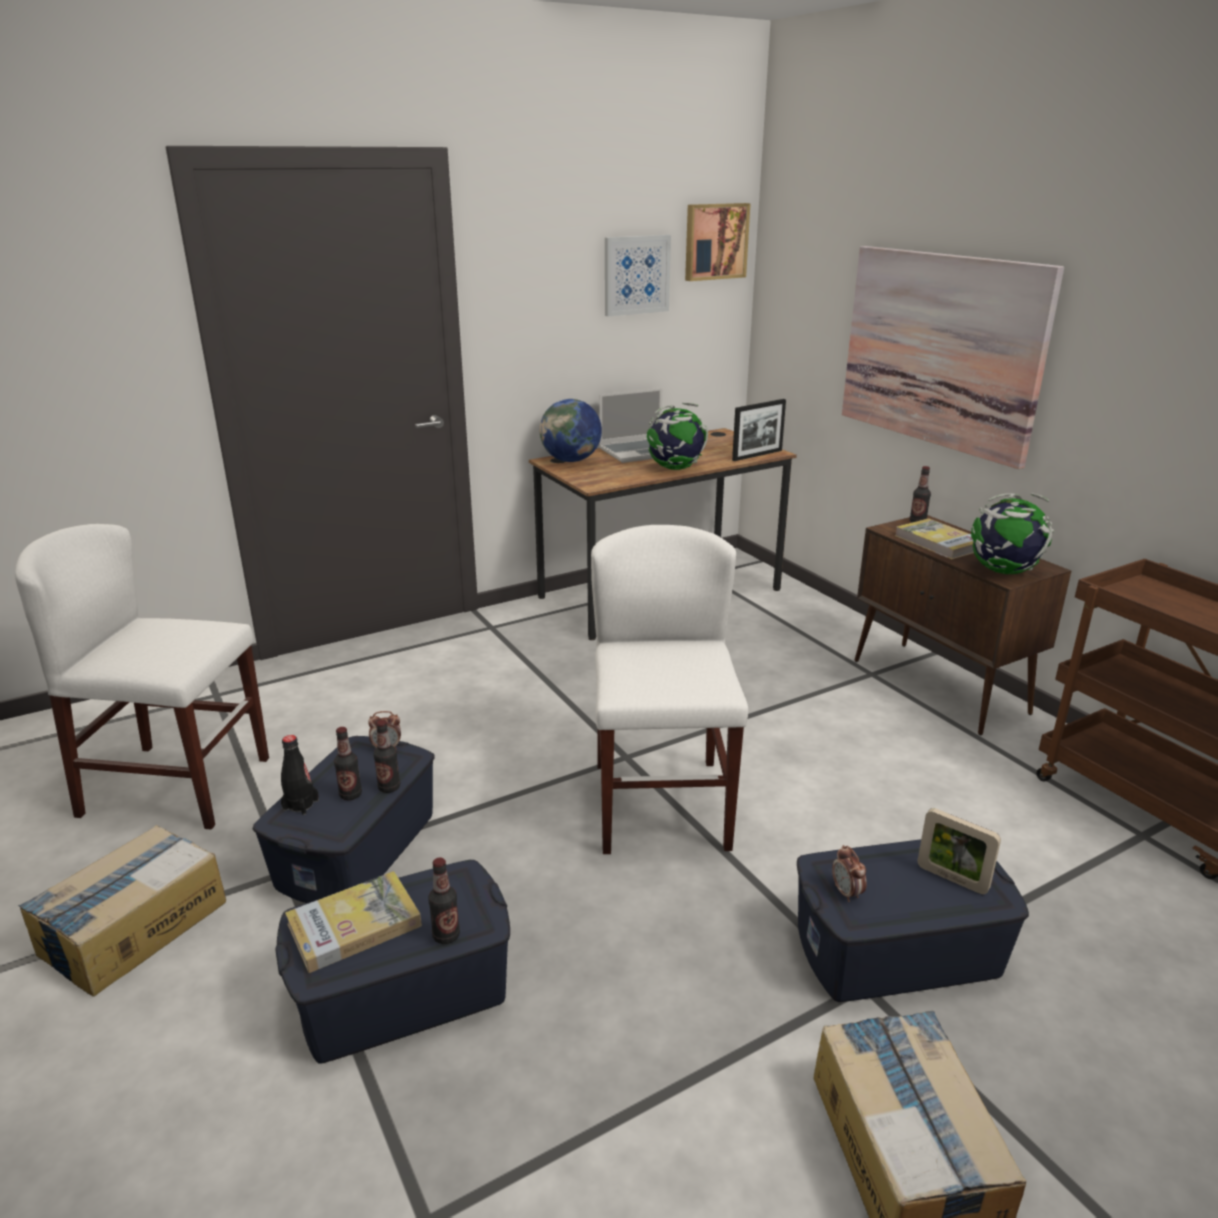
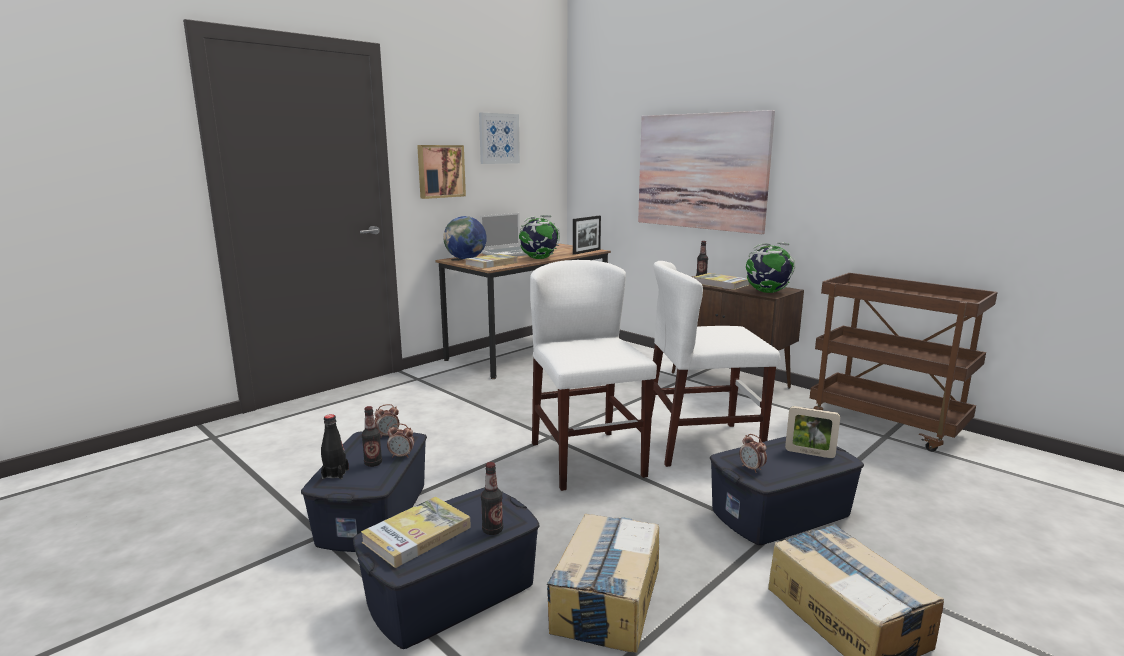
camera: 15 degrees left, 10 degrees down
white chair [15,524,269,830] -> white chair moved to [652,261,780,467]
cardboard box [18,825,226,997] -> cardboard box moved to [547,514,659,653]
bottle [374,720,400,793] -> alarm clock [387,423,414,458]
picture [685,203,751,281] -> picture moved to [417,145,466,199]
none -> book [466,254,518,268]

